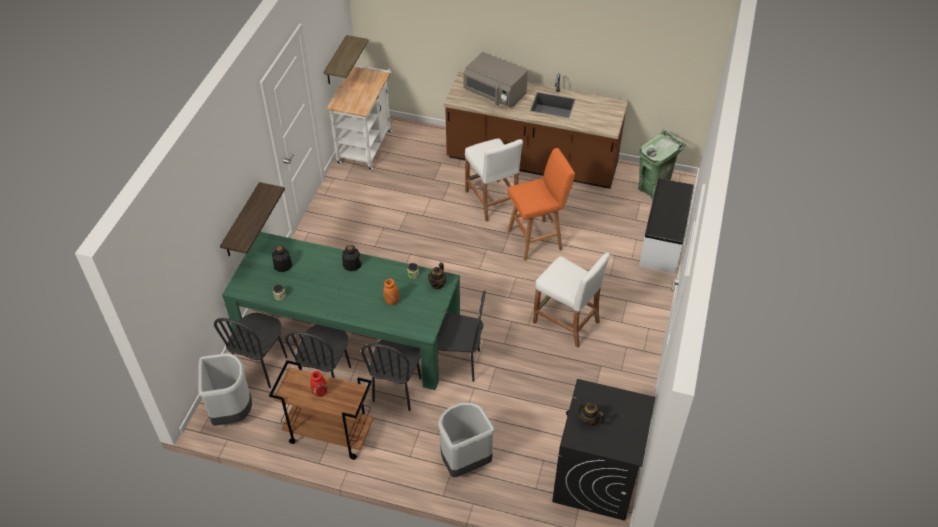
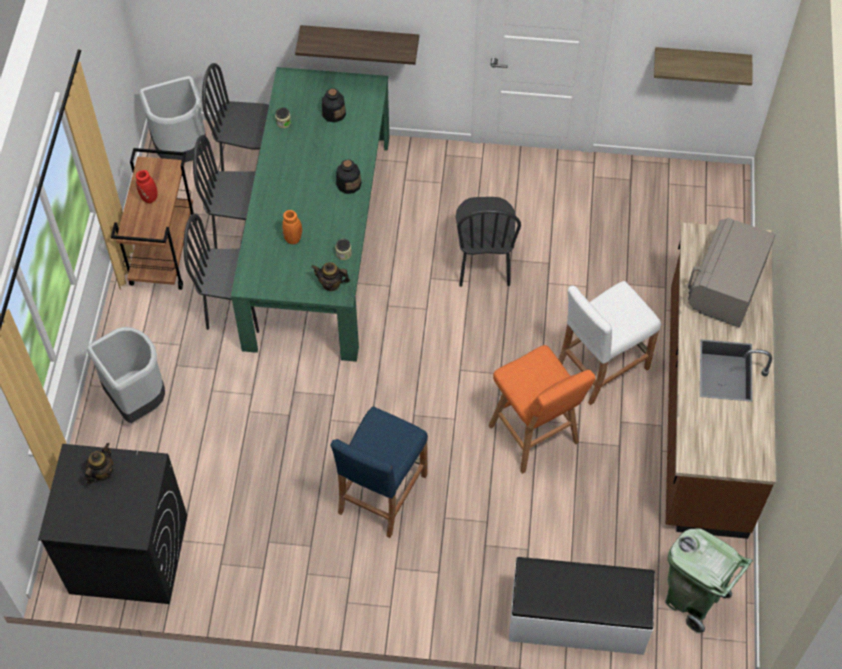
camera: 80 degrees right, 10 degrees up
white cart [327,64,392,171] -> none
black chair [437,290,486,382] -> black chair moved to [456,197,521,287]
white stool [533,253,610,348] -> blue stool [331,407,428,538]

